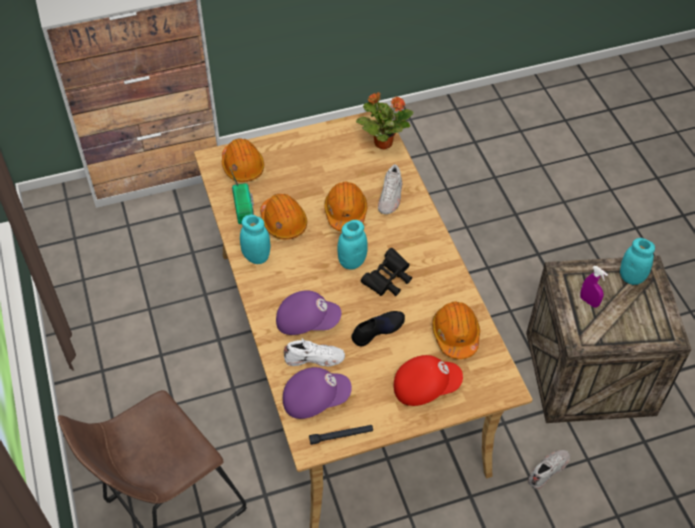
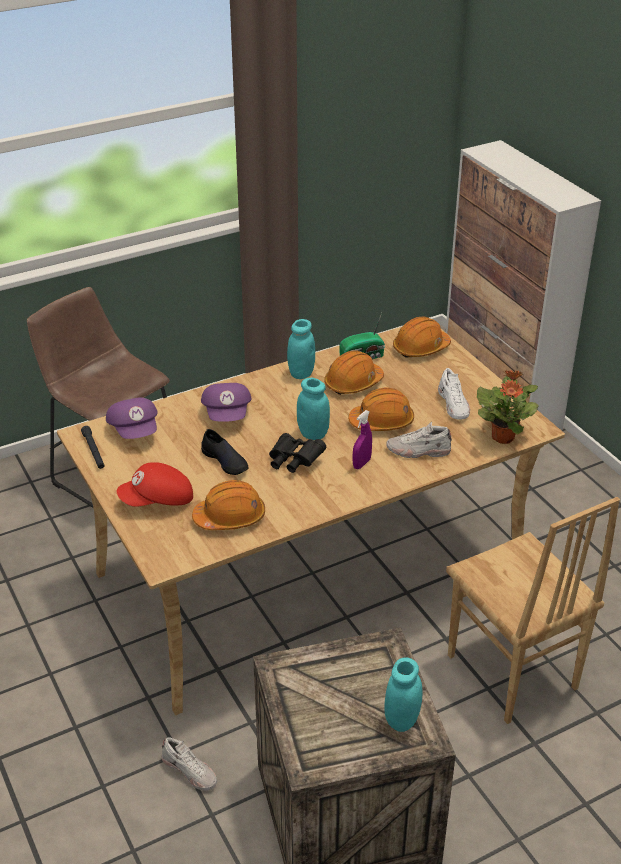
camera: 80 degrees right, 15 degrees down
white shoe [284,338,345,367] -> white shoe moved to [438,368,470,420]
red cap [394,355,463,406] -> red cap turned 90 degrees clockwise [117,462,193,507]
purple spray bottle [580,266,608,308] -> purple spray bottle moved to [353,410,372,469]
none -> brown chair [446,497,620,724]

